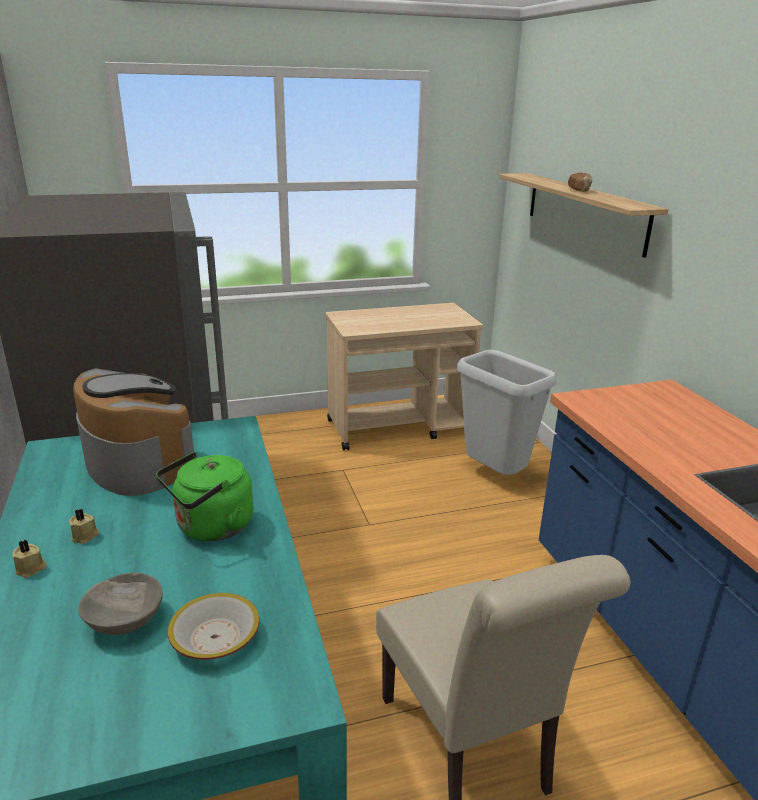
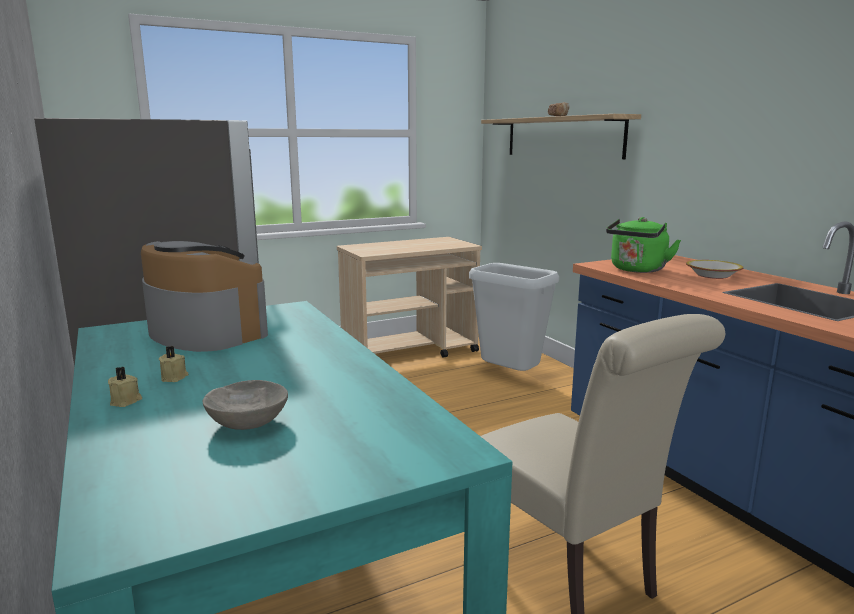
camera: 10 degrees left, 10 degrees down
green kettle [156,452,253,541] -> green kettle moved to [606,217,681,273]
bowl [168,593,259,660] -> bowl moved to [686,260,743,279]

